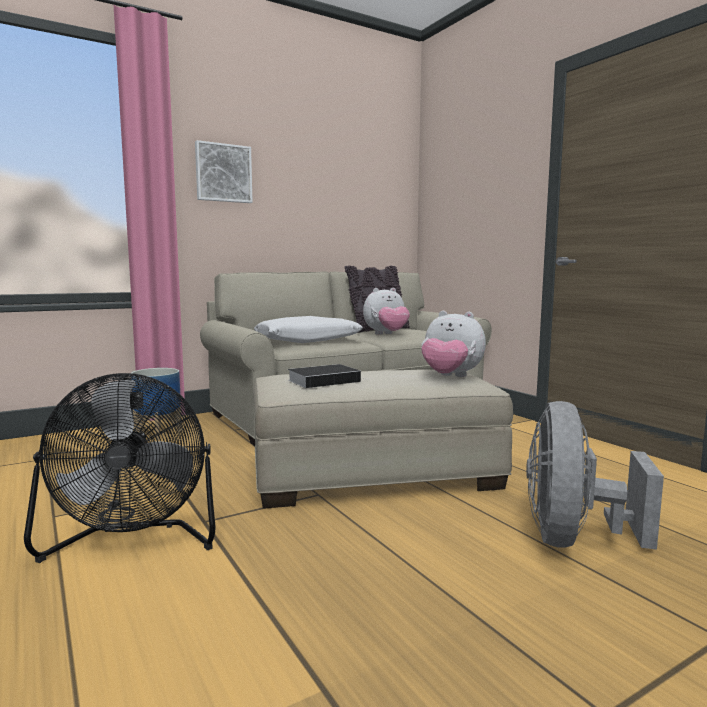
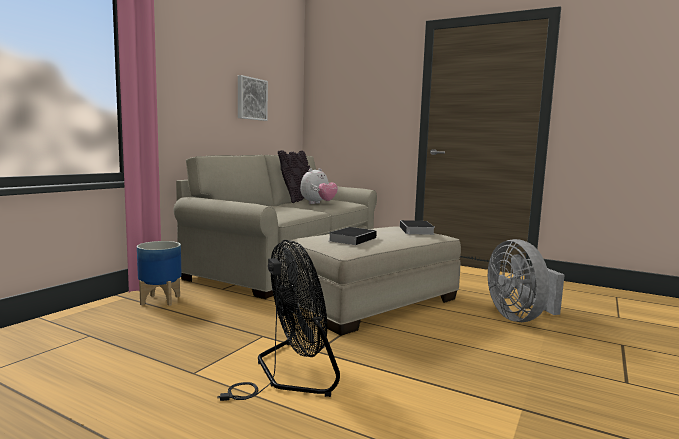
camera: 30 degrees left, 0 degrees up
black fan [24,373,215,563] -> black fan turned 75 degrees counterclockwise [218,240,340,401]
picture [195,140,253,203] -> picture moved to [238,75,268,121]
white pillow [254,316,363,343] -> none
plush toy [421,311,486,377] -> book [400,220,435,235]

